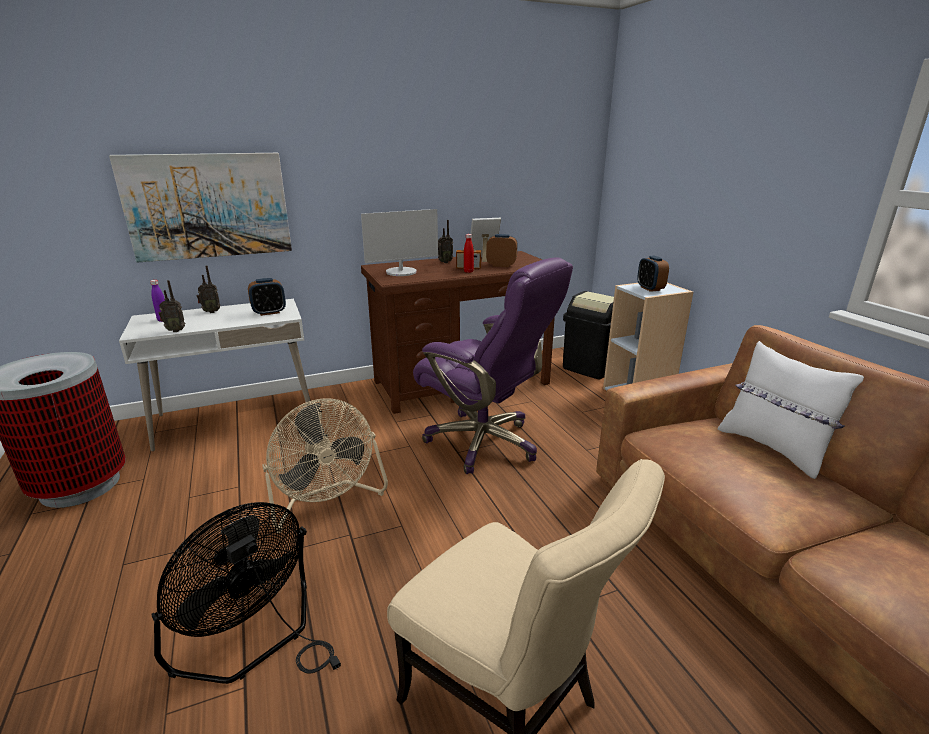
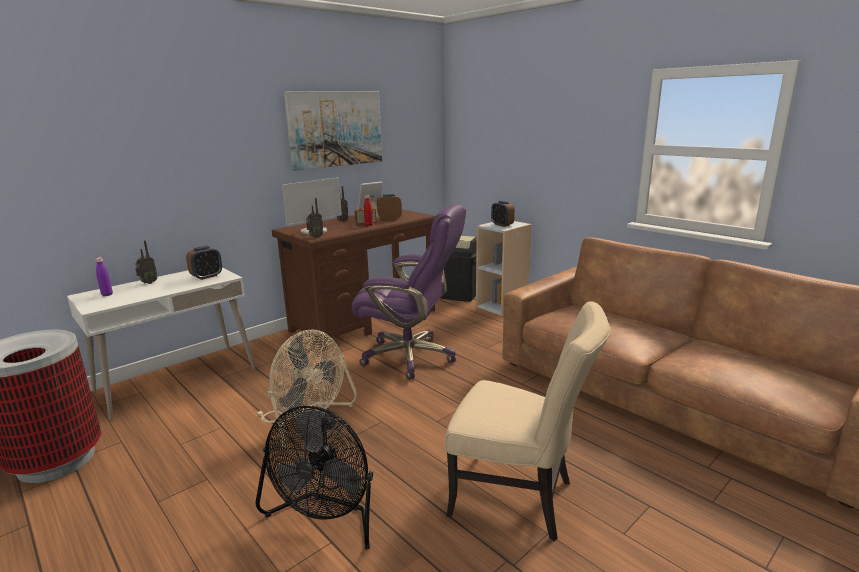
camera: 20 degrees left, 5 degrees down
picture [109,153,292,263] -> picture moved to [284,91,382,171]
black fan [151,502,341,684] -> black fan turned 90 degrees counterclockwise [255,405,373,549]
radio [158,280,185,332] -> radio moved to [306,198,324,238]
white pillow [718,341,864,479] -> none

